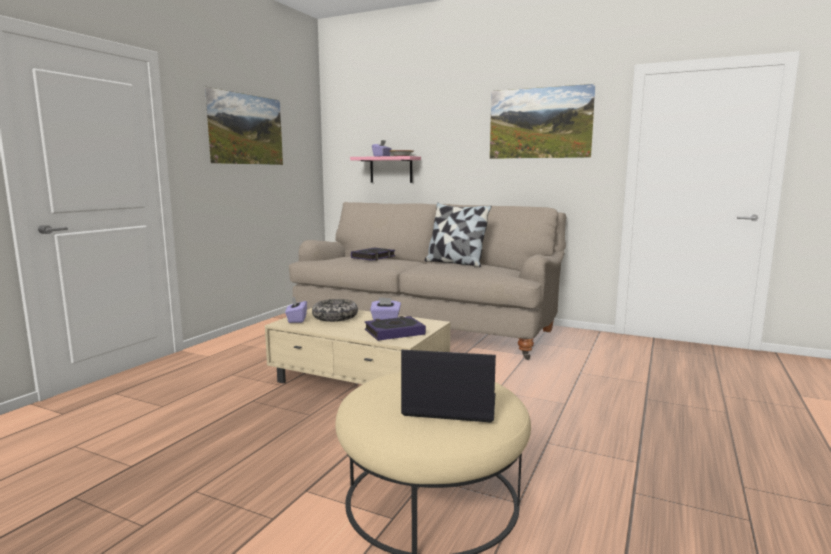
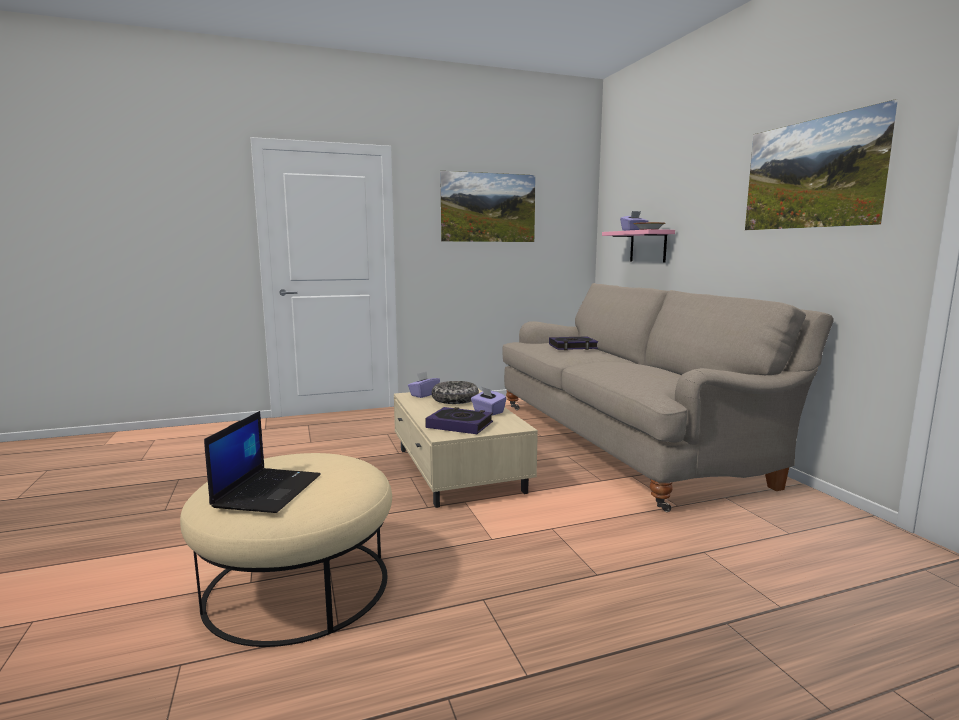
camera: 45 degrees right, 0 degrees up
laptop [401,349,496,423] -> laptop turned 45 degrees clockwise [204,411,321,513]
pillow [425,203,492,267] -> none

